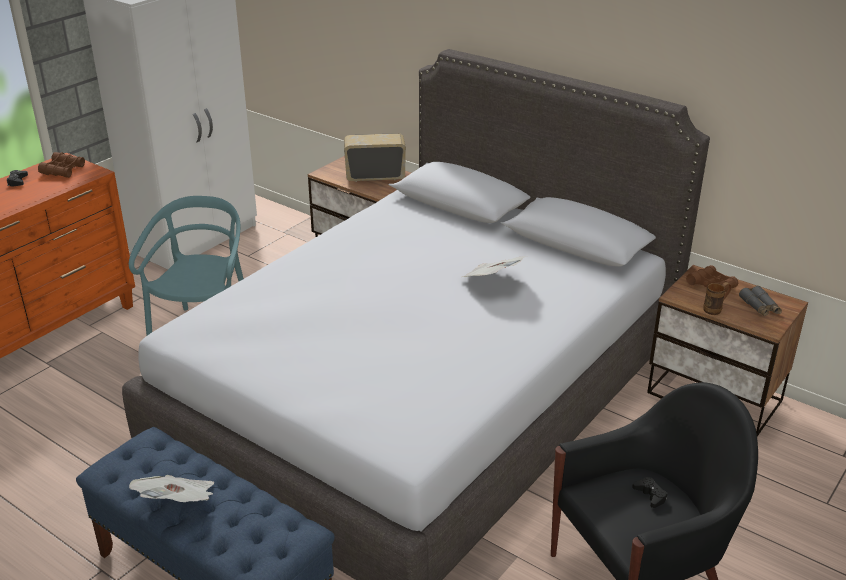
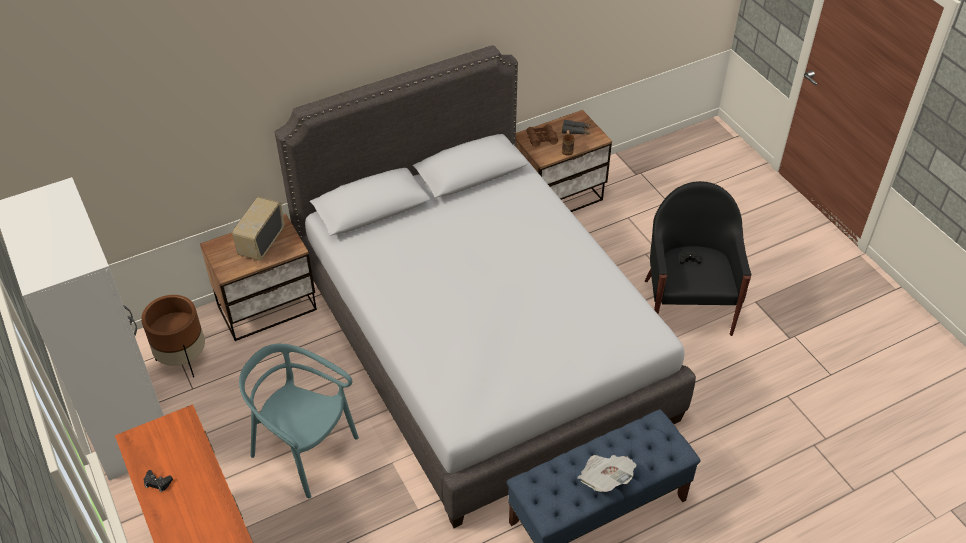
camera: 65 degrees left, 15 degrees up
brown binoculars [38,152,85,178] -> none
newspaper [462,256,526,277] -> none
none -> brown planter [141,295,205,378]

